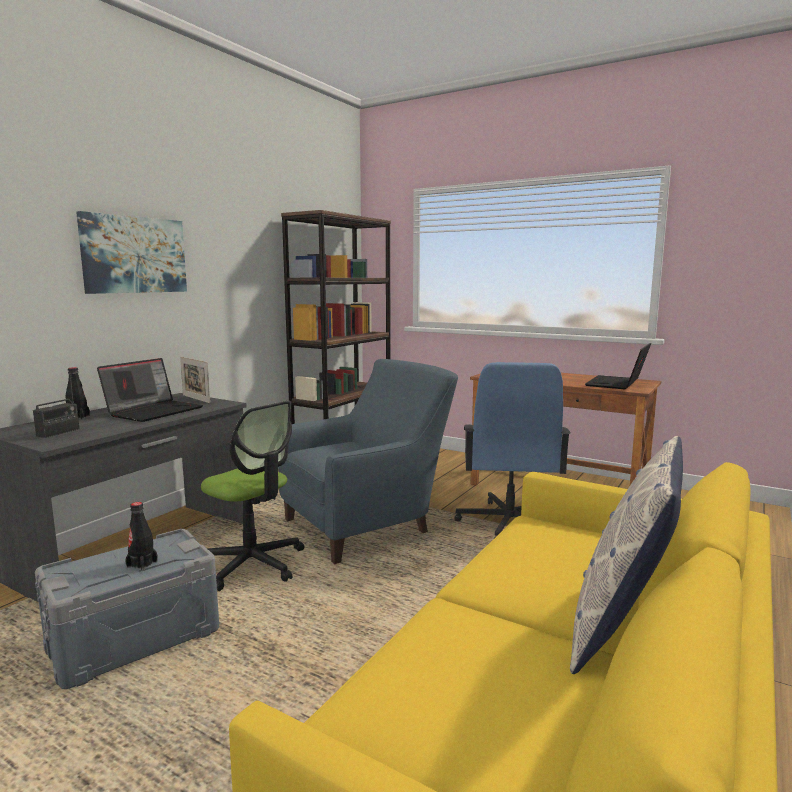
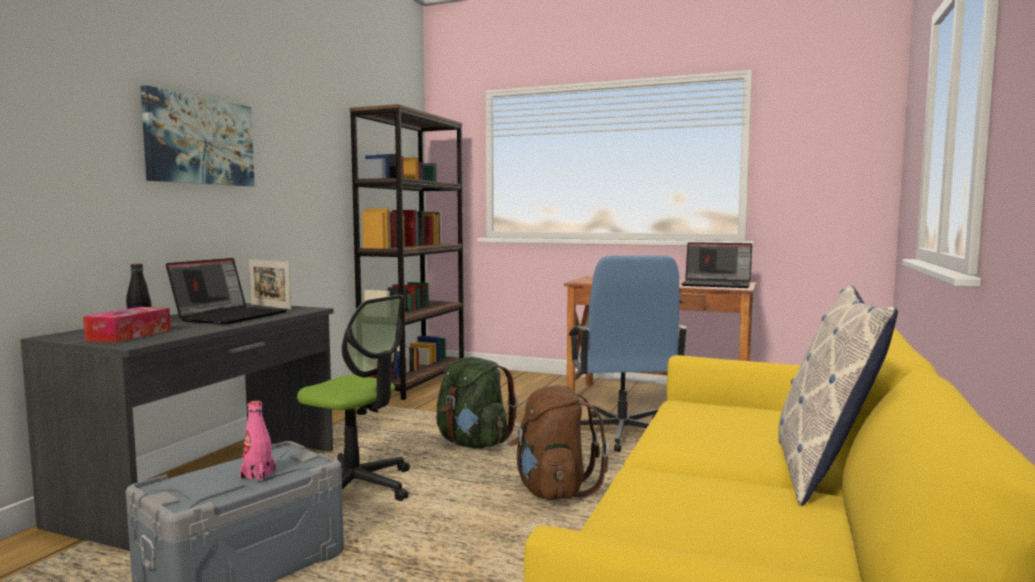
camera: 10 degrees left, 5 degrees down
radio [33,376,80,438] -> tissue box [83,307,171,343]
black bottle [125,502,158,571] -> pink bottle [240,401,275,481]
blue armchair [278,359,458,564] -> green backpack [436,357,518,448]
laptop [585,343,651,389] -> laptop turned 90 degrees counterclockwise [681,242,752,288]
none -> brown backpack [508,385,609,500]

